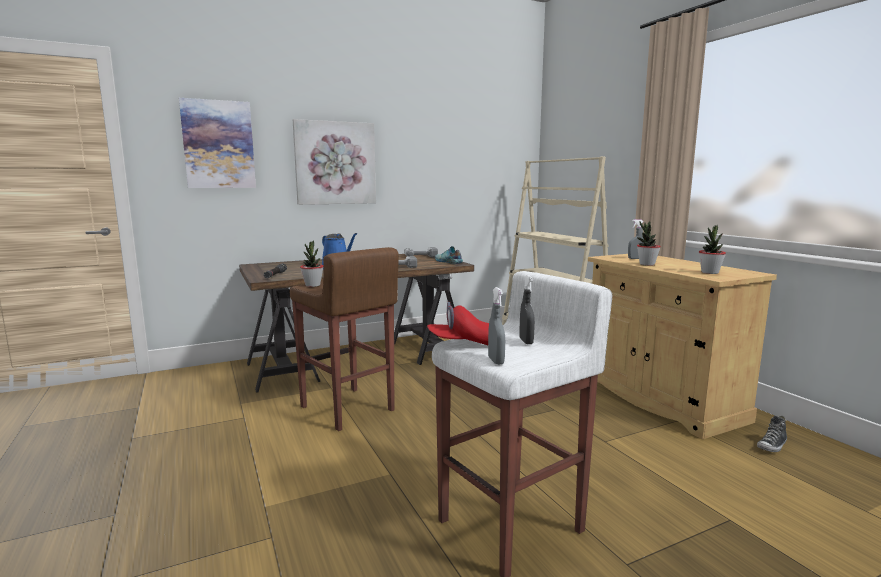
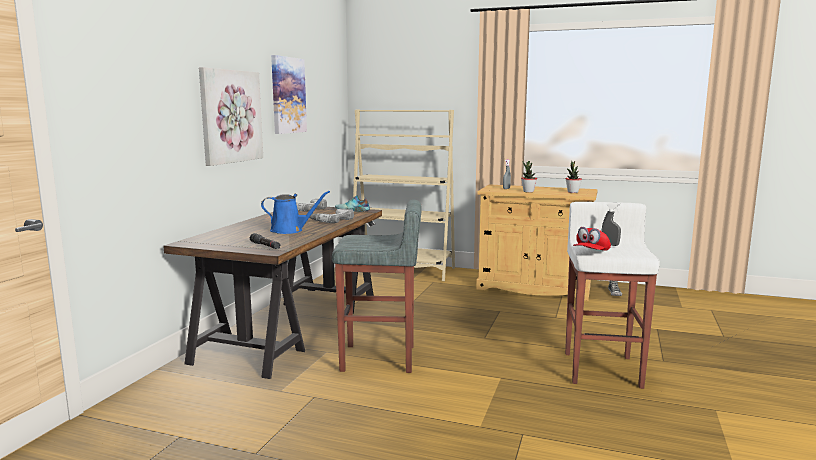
camera: 45 degrees left, 0 degrees up
picture [179,98,256,188] -> picture moved to [271,55,307,134]
brown stool [290,247,399,431] -> grey stool [332,199,422,373]
potted plant [300,240,323,287] -> none
grey spray bottle [488,287,505,365] -> none

